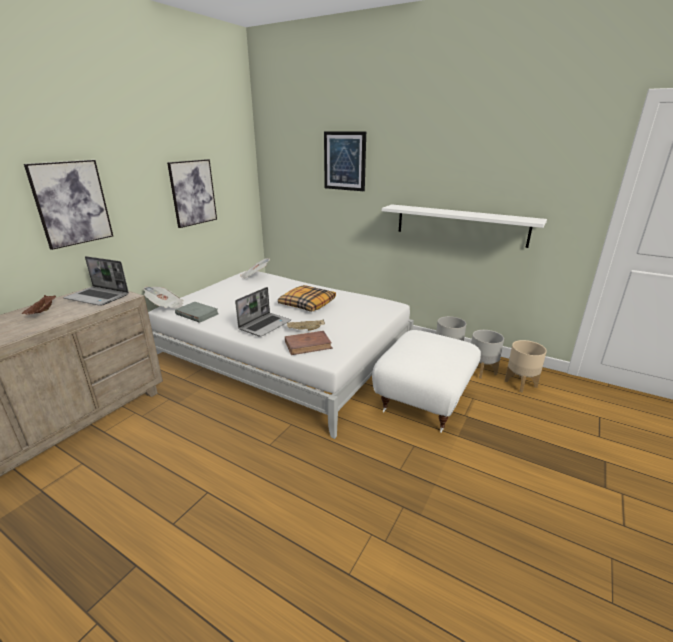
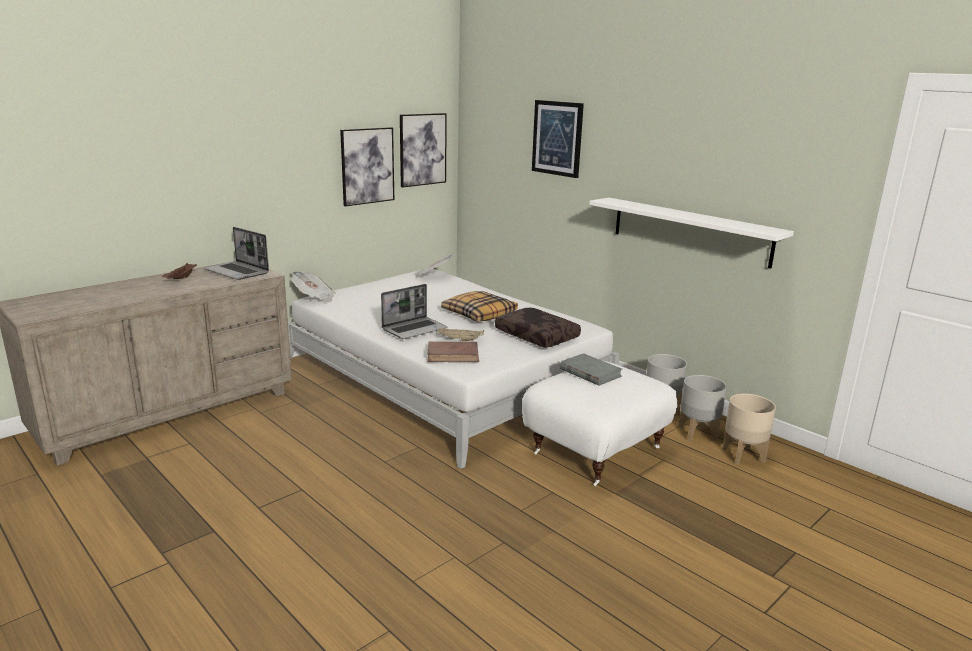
camera: 15 degrees right, 5 degrees down
picture [24,160,113,250] -> picture moved to [400,113,447,187]
grey book [175,302,219,323] -> grey book moved to [560,353,622,386]
none -> brown pillow [495,308,581,348]

